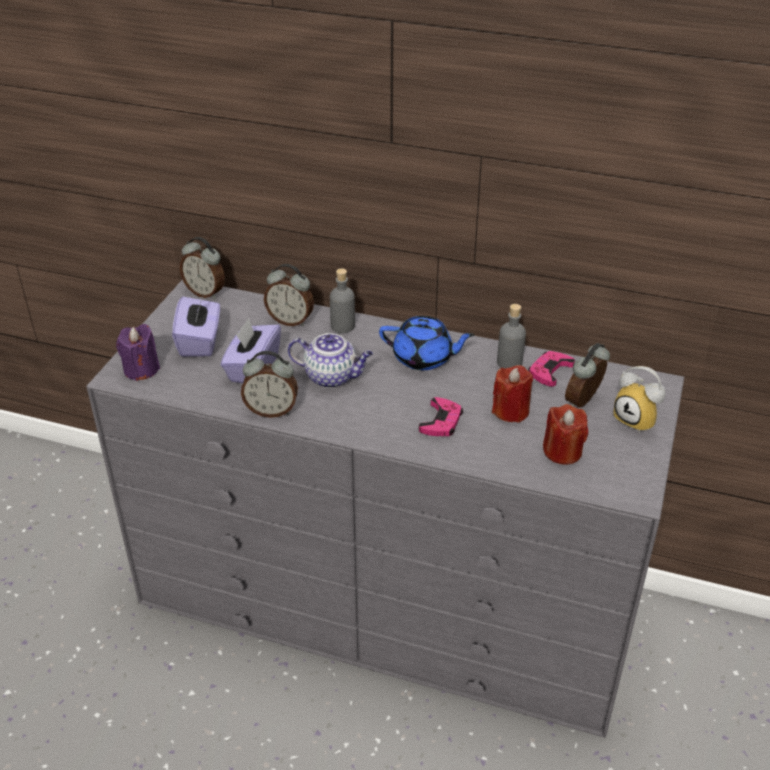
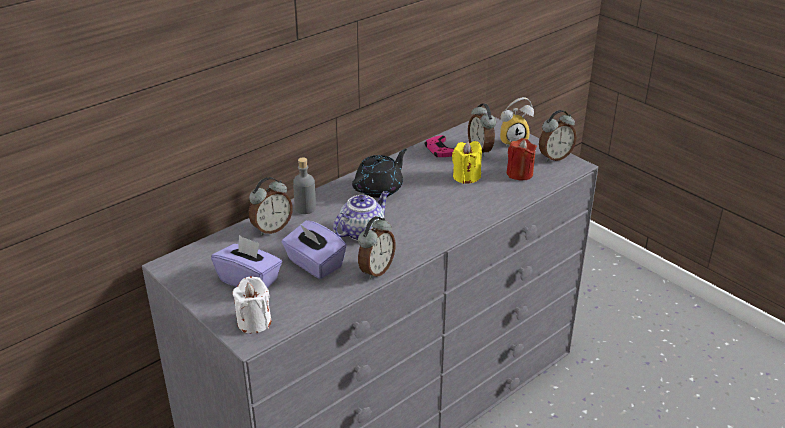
camera: 60 degrees left, 5 degrees down
purple candle [116,324,160,381] -> white candle [232,276,271,334]
alarm clock [180,237,225,299] -> alarm clock moved to [539,110,577,162]
blue teapot [379,316,474,370] -> black teapot [352,149,407,198]
pink game controller [419,397,463,436] -> none
red candle [492,365,533,423] -> yellow candle [452,141,482,184]
grey bottle [497,304,526,368] -> none

